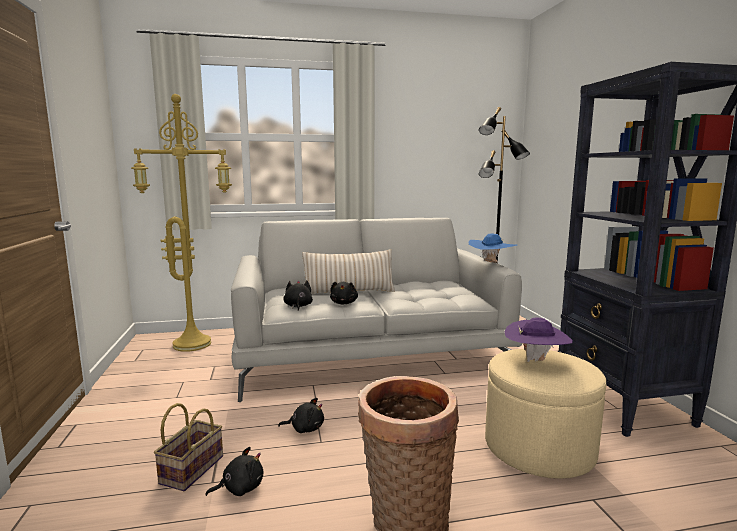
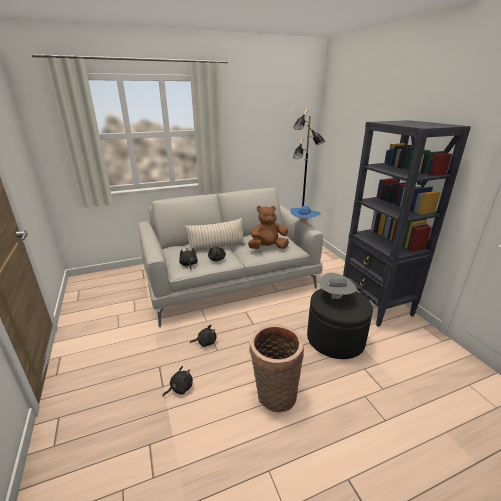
camera: 10 degrees left, 15 degrees up
yellow floor lamp [131,94,232,352] -> none
basket [154,403,223,491] -> none
beige ottoman [485,349,606,479] -> black ottoman [307,288,373,359]
purple hat [505,317,573,362] -> grey hat [319,272,357,299]
none -> brown plush toy [248,206,289,249]

